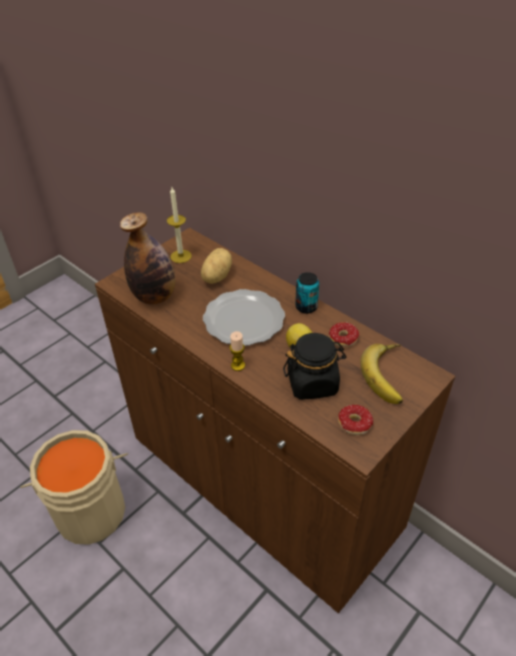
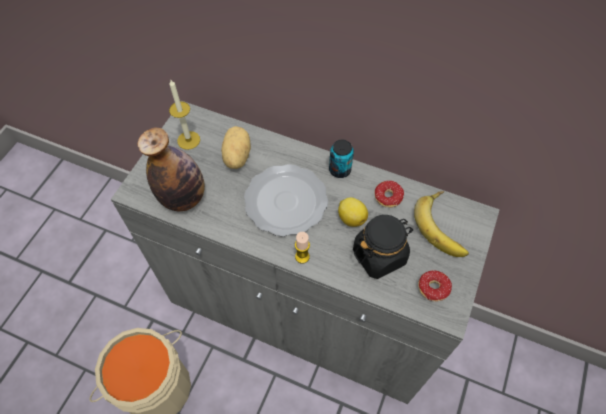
camera: 20 degrees left, 15 degrees up
brown cabinet [95,228,455,613] -> grey cabinet [111,101,500,404]

